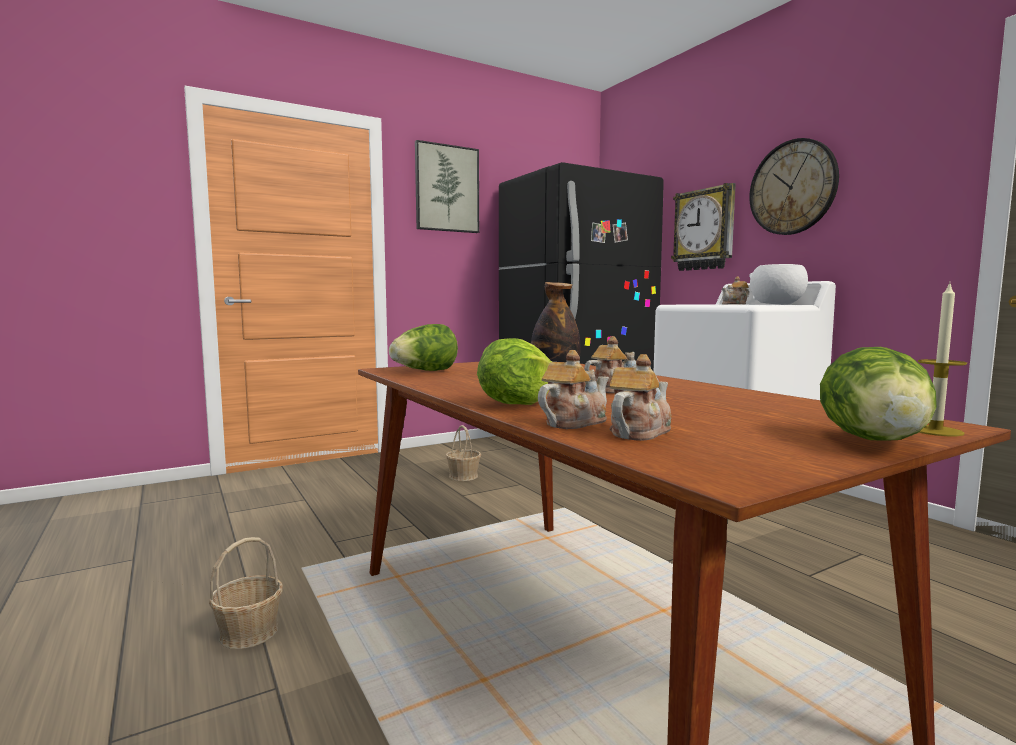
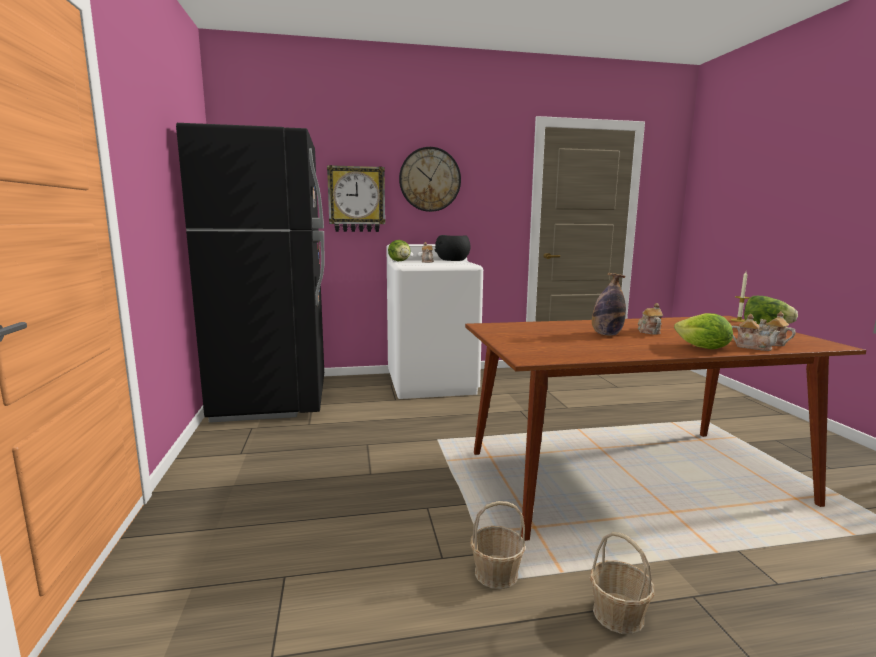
camera: 70 degrees left, 5 degrees up
lettuce [389,324,458,371] -> lettuce moved to [388,240,411,261]
picture [415,140,479,233] -> none
basket [445,425,481,481] -> basket moved to [470,501,525,589]
teapot [538,350,609,429] -> teapot turned 150 degrees clockwise [732,314,781,351]
white bowl [749,264,808,305] -> black bowl [435,235,471,261]

